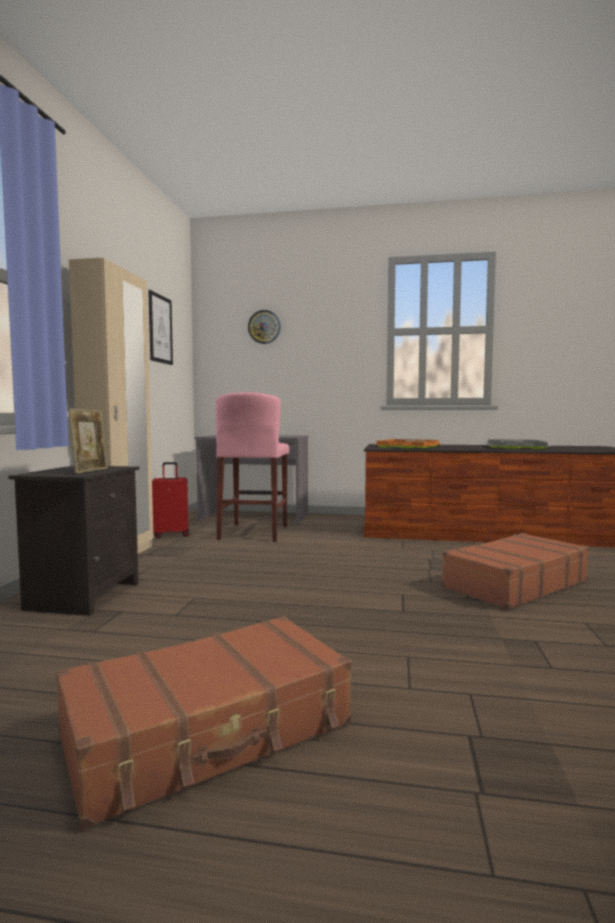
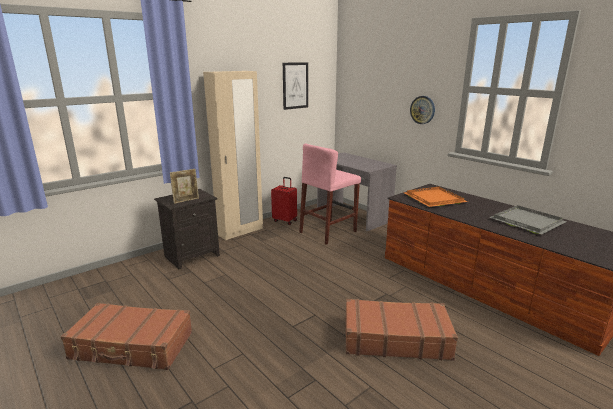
camera: 40 degrees right, 15 degrees up
wall clock [248,310,281,344] -> wall clock moved to [410,96,435,124]

